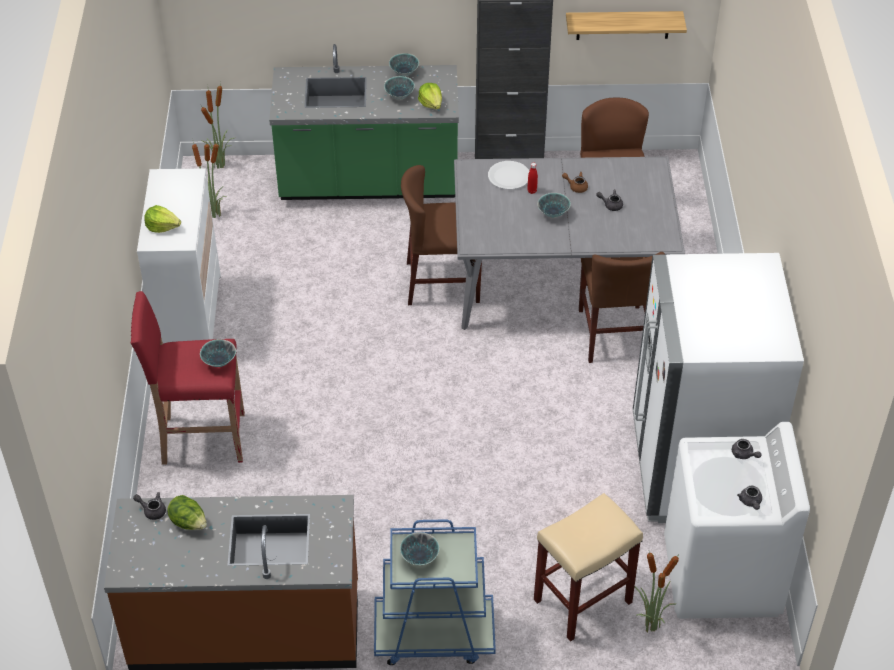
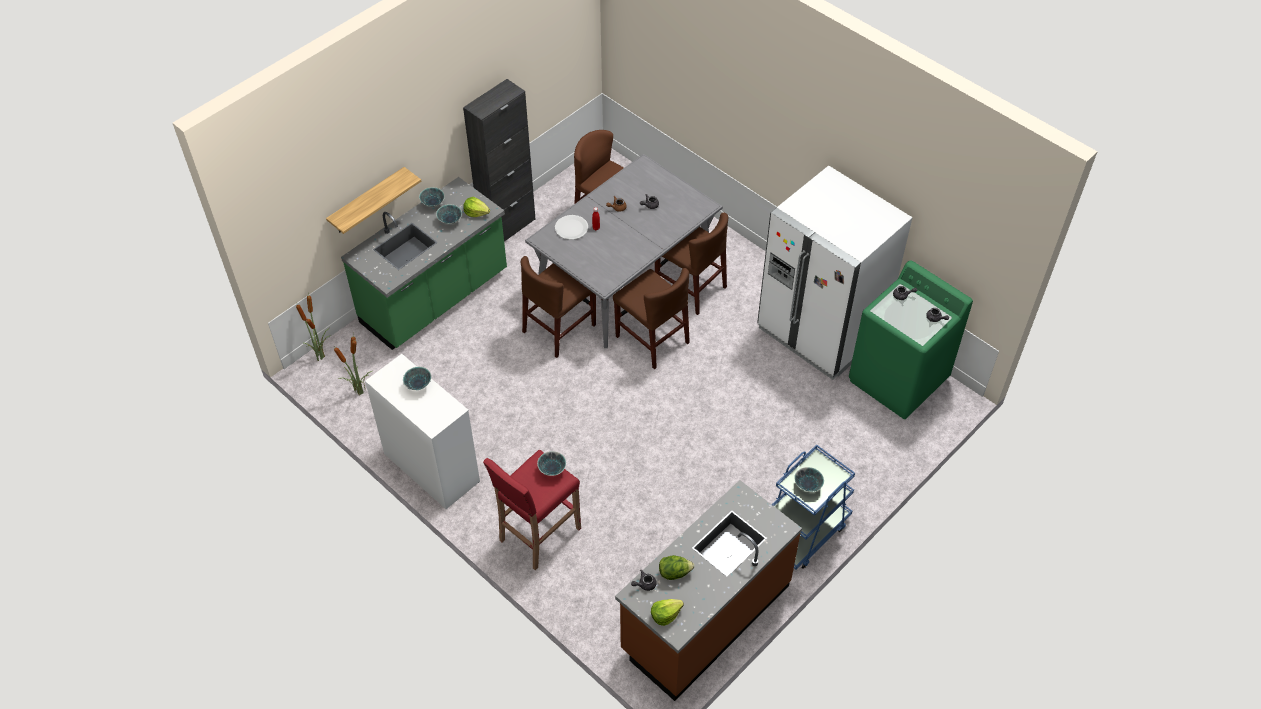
camera: 45 degrees left, 5 degrees up
lettuce [144,205,181,233] -> lettuce moved to [651,599,684,626]
beige stool [534,493,643,642] -> none
bowl [537,193,571,218] -> bowl moved to [403,367,431,391]
shelf [566,11,687,40] -> shelf moved to [326,167,421,234]
potted plant [634,552,680,633] -> none
white washing machine [664,422,810,619] -> green washing machine [849,260,973,419]
none -> brown chair [613,268,690,369]

